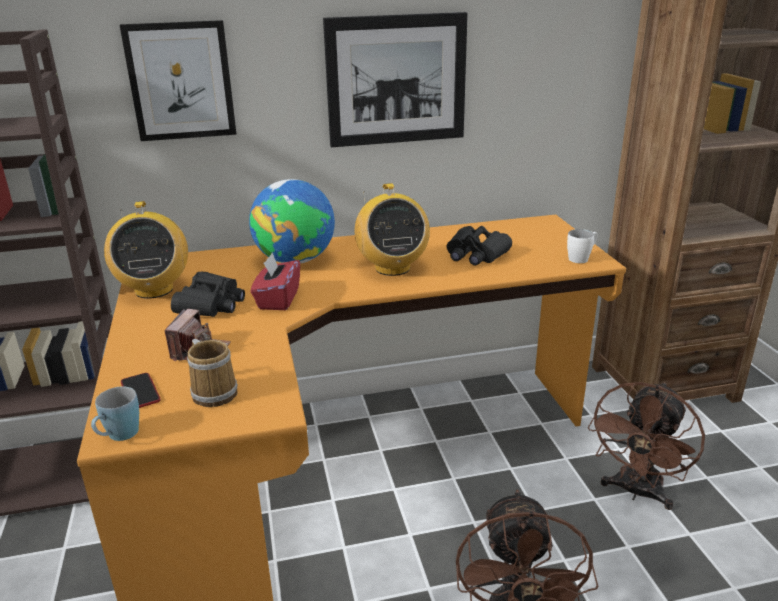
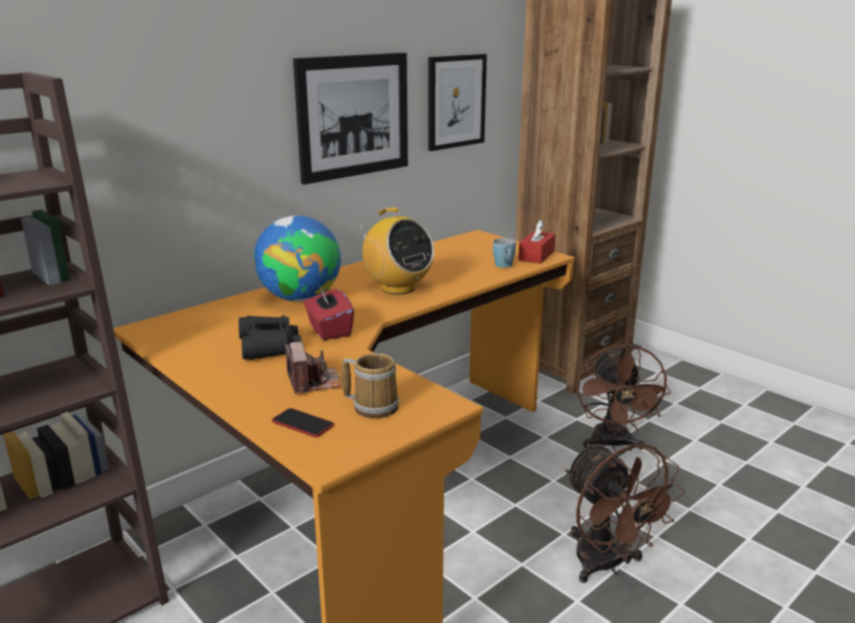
camera: 30 degrees left, 5 degrees down
blue mug [91,386,139,441] -> blue mug moved to [493,238,516,268]
radio [104,201,188,299] -> none
picture [120,20,237,141] -> picture moved to [428,54,487,151]
black binoculars [447,226,512,266] -> none
white mug [567,229,598,263] -> red tissue box [518,220,555,264]

